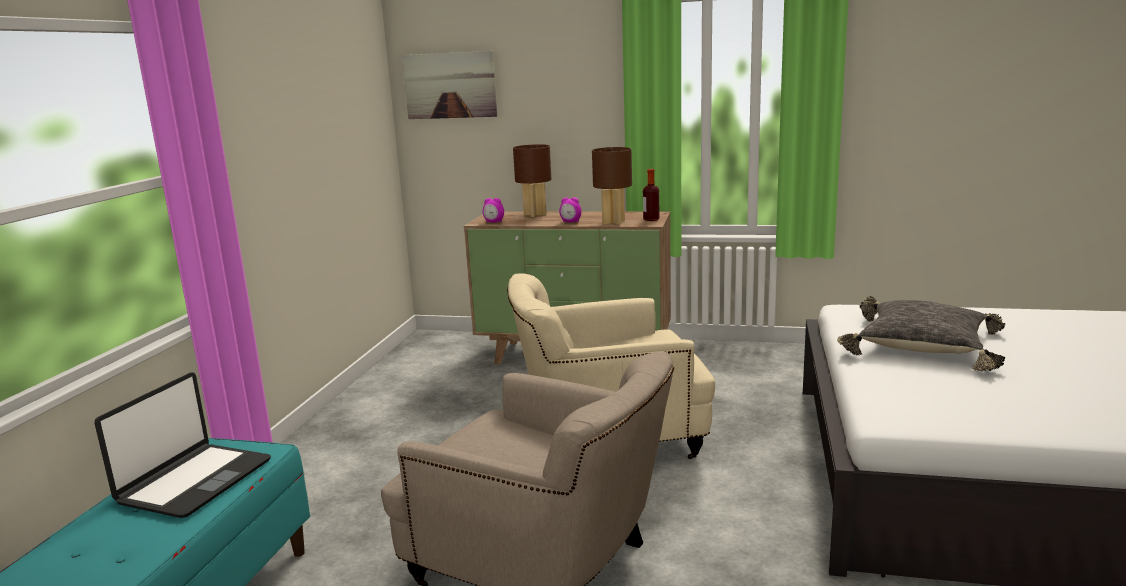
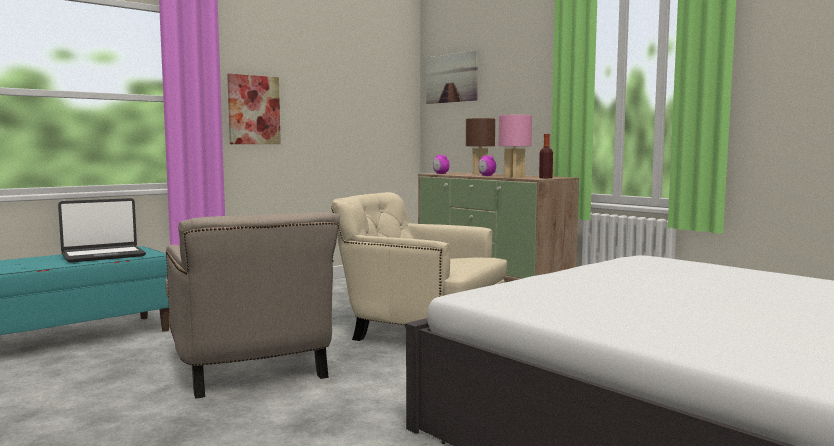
camera: 35 degrees right, 10 degrees down
brown table lamp [592,147,632,225] -> pink table lamp [498,115,532,178]
pillow [837,296,1005,372] -> none
none -> picture [227,74,281,144]

